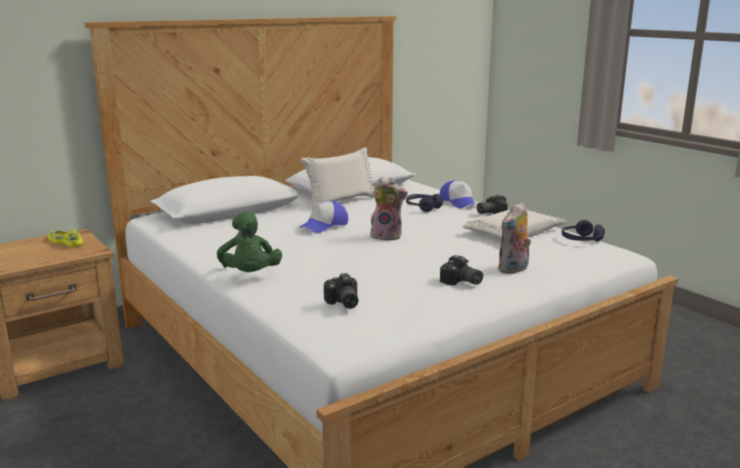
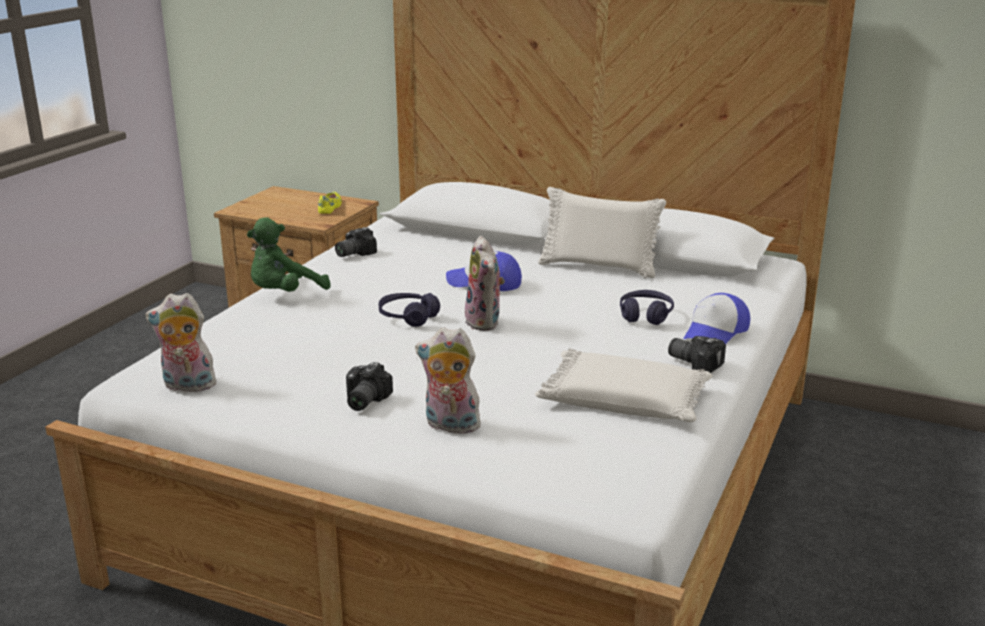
camera: 60 degrees right, 5 degrees up
camera [324,273,358,309] -> camera moved to [335,227,377,257]
purple headphones [562,220,605,241] -> purple headphones moved to [379,293,440,327]
none -> plush toy [146,293,217,392]

